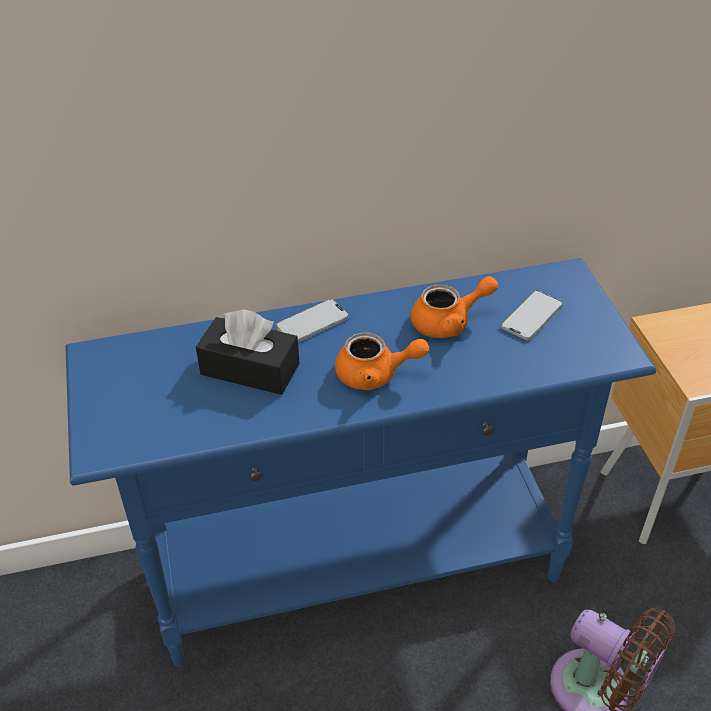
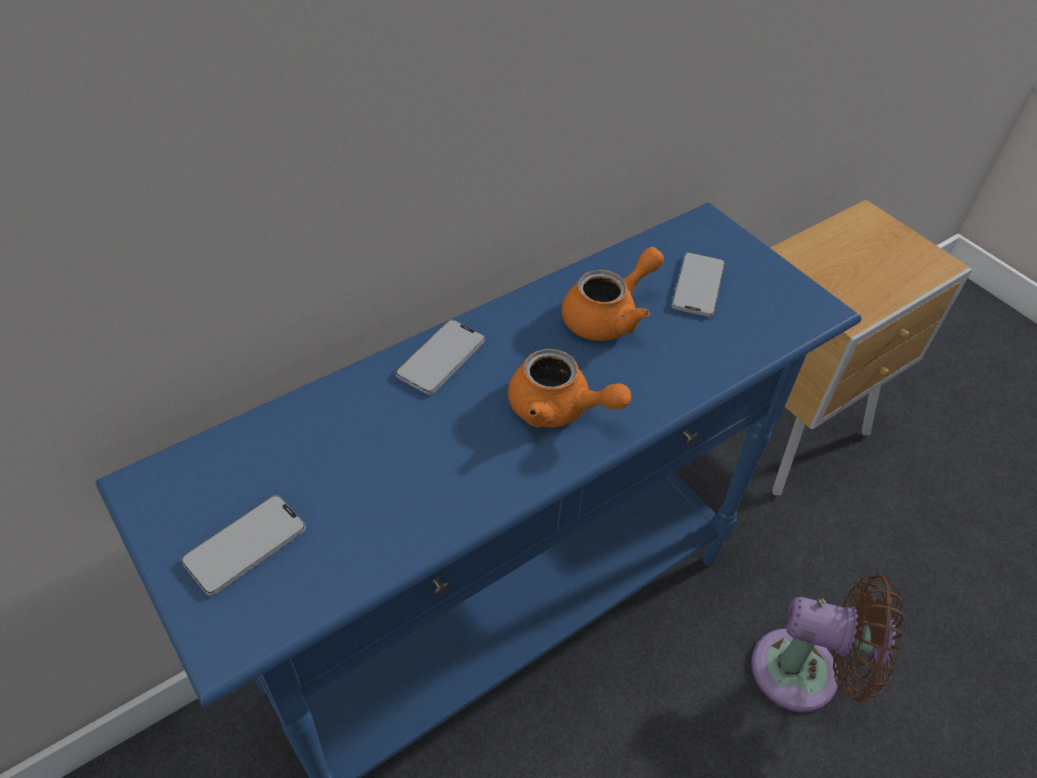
camera: 25 degrees left, 5 degrees up
black tissue box [196,309,300,395] -> none
orange teapot [335,332,429,390] -> orange teapot turned 45 degrees clockwise [508,349,631,427]
none -> phone [181,495,306,596]

